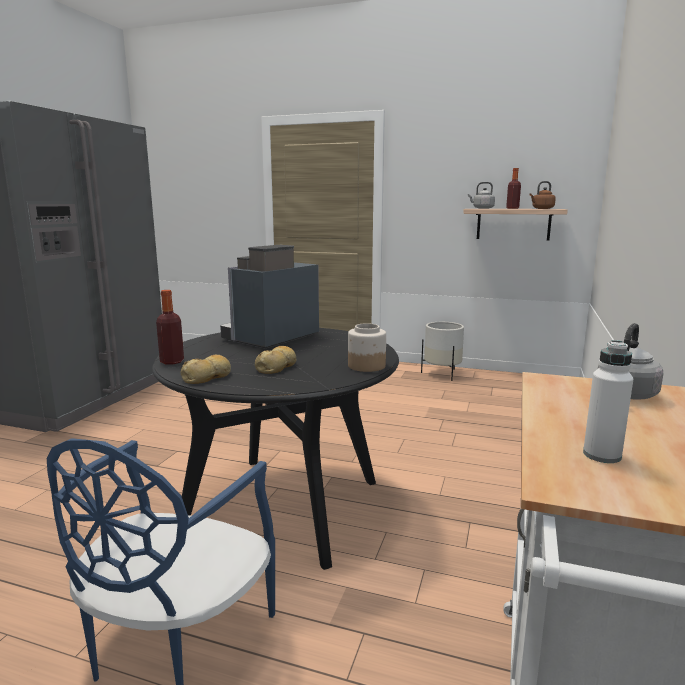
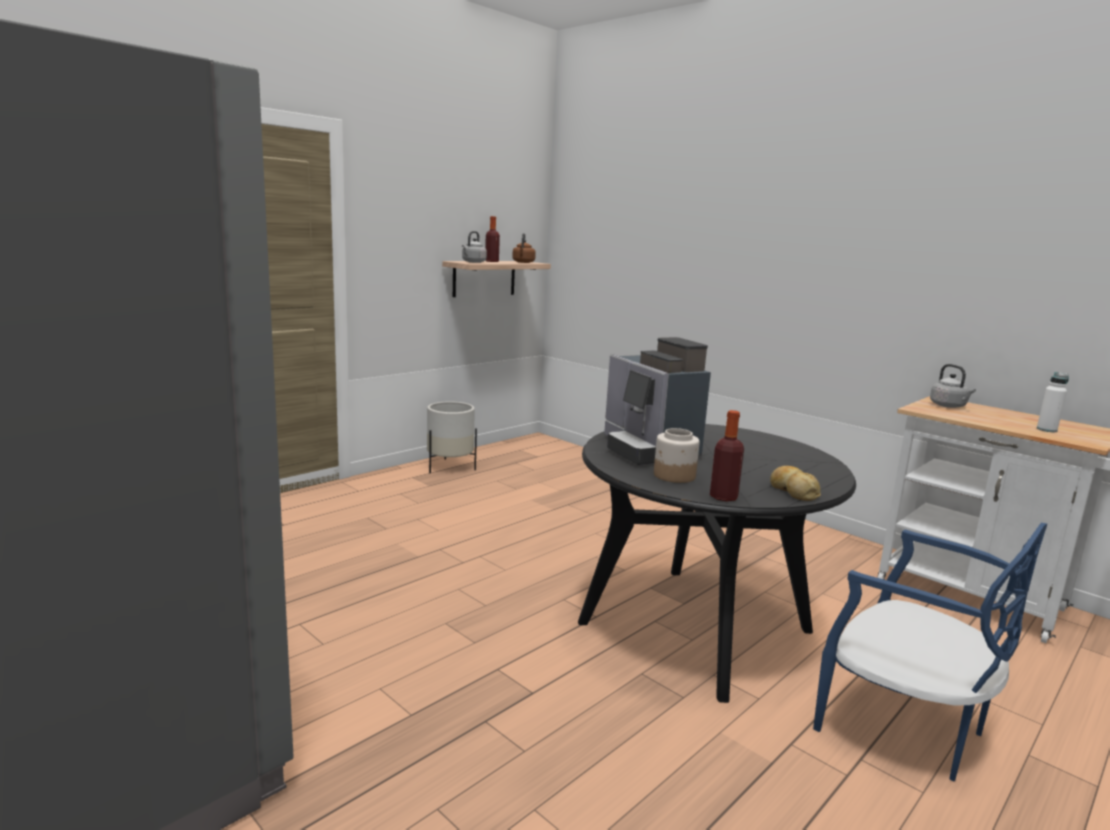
camera: 65 degrees left, 0 degrees up
bread [255,346,296,374] -> none
jar [348,323,386,372] -> jar moved to [654,428,700,483]

